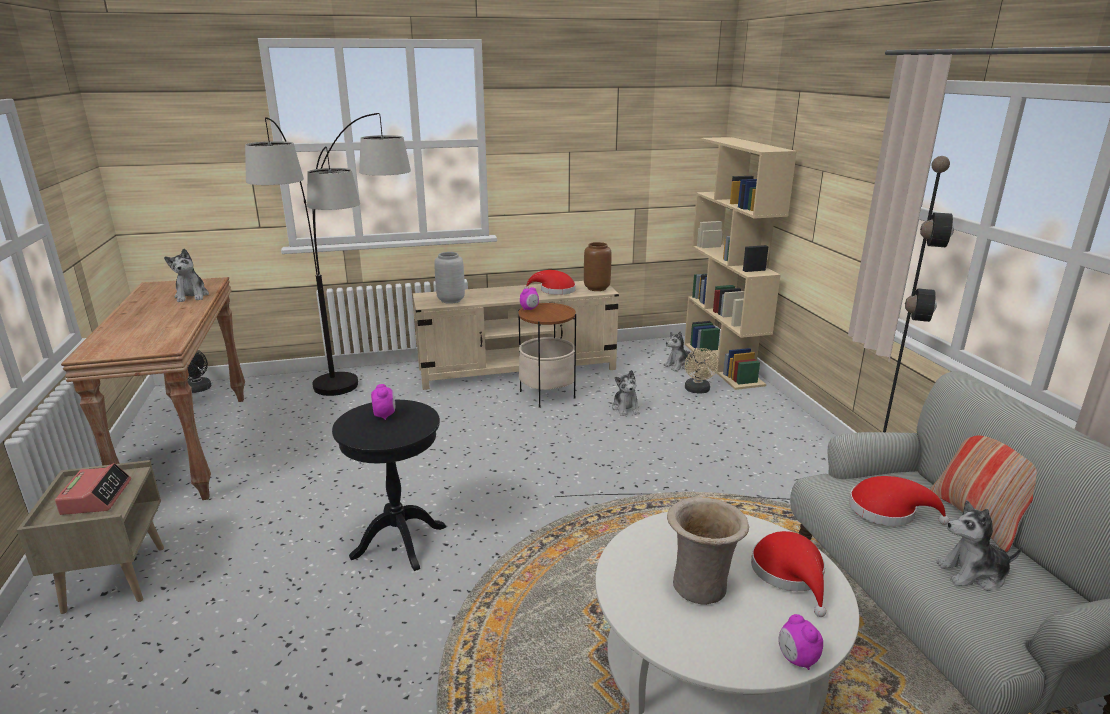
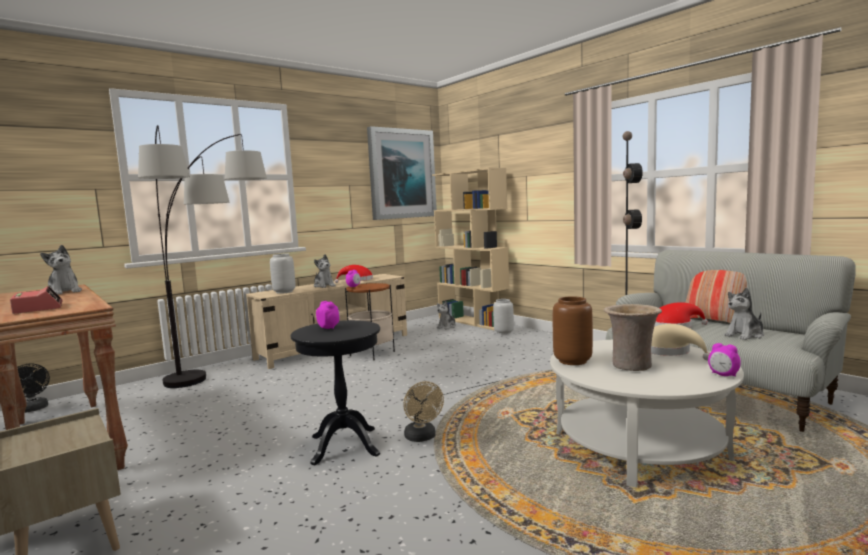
camera: 25 degrees left, 15 degrees down
alarm clock [55,463,131,515] -> alarm clock moved to [10,286,63,314]
brown vase [584,242,611,291] -> brown vase moved to [553,297,593,365]
plush toy [612,370,640,416] -> plush toy moved to [314,254,336,288]
beige fan [685,348,719,393] -> beige fan moved to [403,381,444,442]
red hat [751,531,826,617] -> beige hat [651,324,709,360]
none -> picture [367,126,437,220]
none -> grey vase [493,299,514,334]

